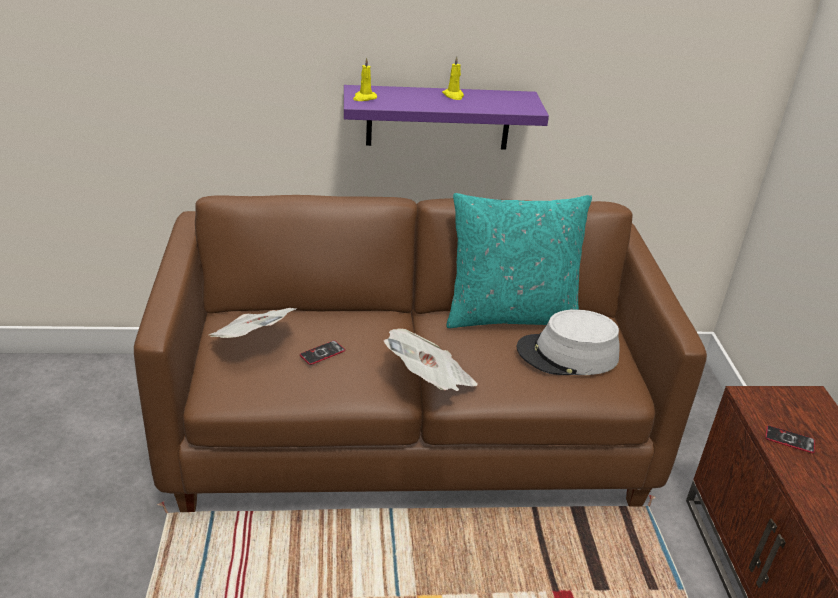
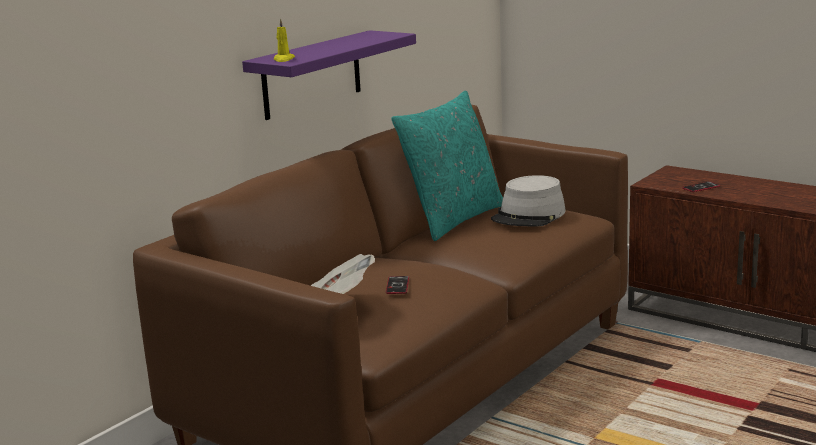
camera: 45 degrees left, 15 degrees down
newspaper [383,329,478,391] -> none
yellow candle [442,56,464,100] -> none

